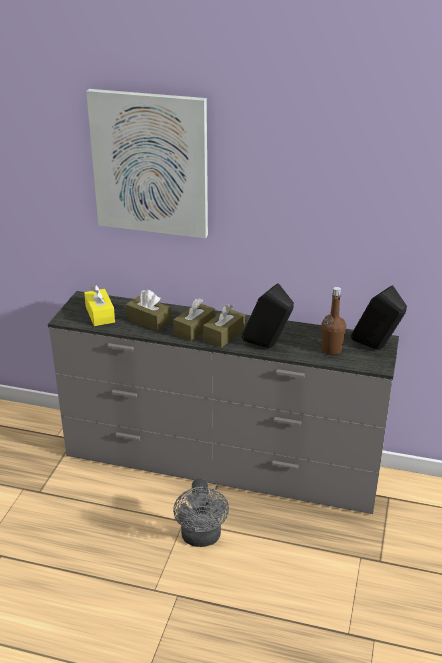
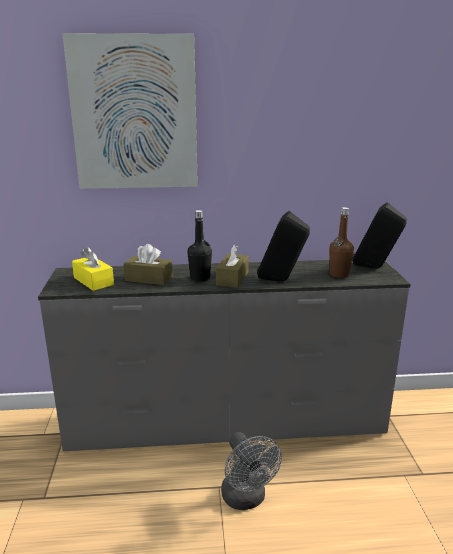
camera: 20 degrees left, 10 degrees down
brown tissue box [173,298,215,341] -> black bottle [187,210,212,282]

